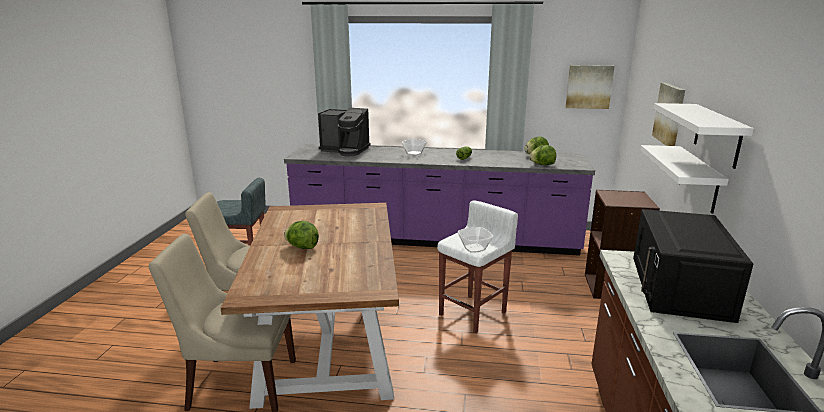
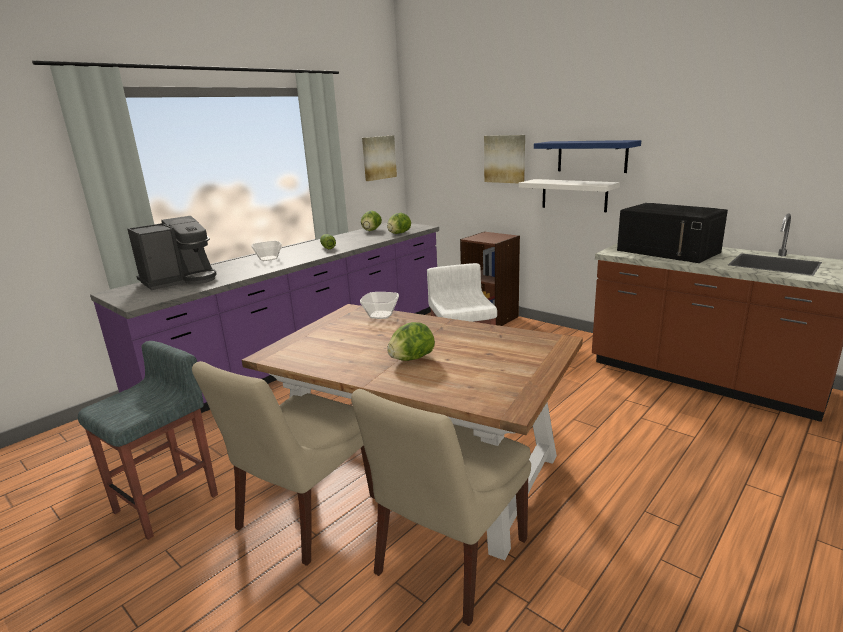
camera: 55 degrees left, 0 degrees up
bowl [458,227,493,253] -> bowl moved to [360,292,399,319]
white shelf [654,103,754,169] -> blue shelf [534,140,641,173]

